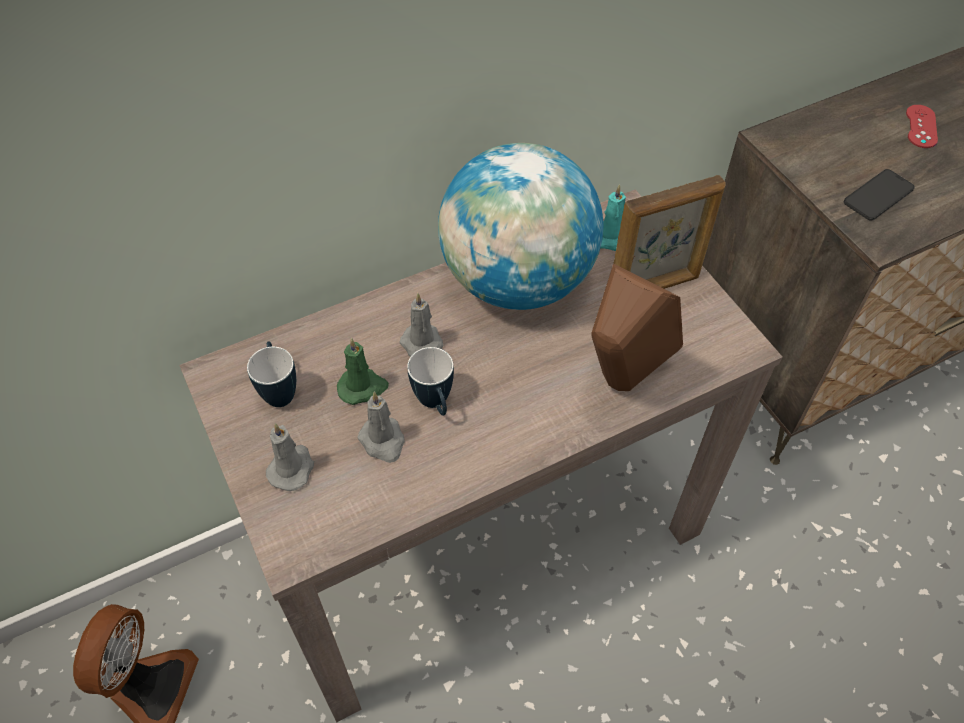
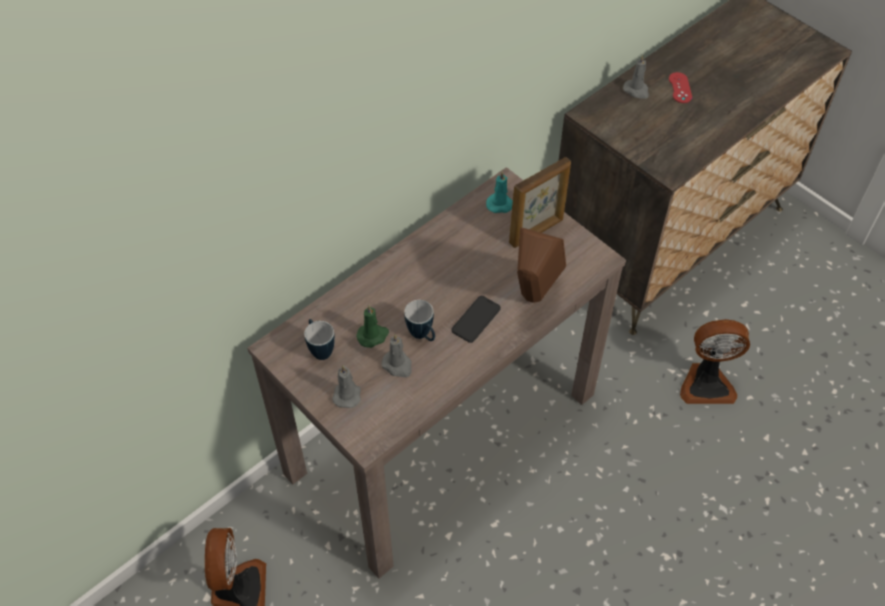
camera: 15 degrees left, 0 degrees up
grey candle [400,293,443,357] -> grey candle moved to [623,55,649,99]
globe [438,143,604,310] -> none
phone [844,169,915,221] -> phone moved to [451,296,501,343]
none -> fan [680,319,750,404]

